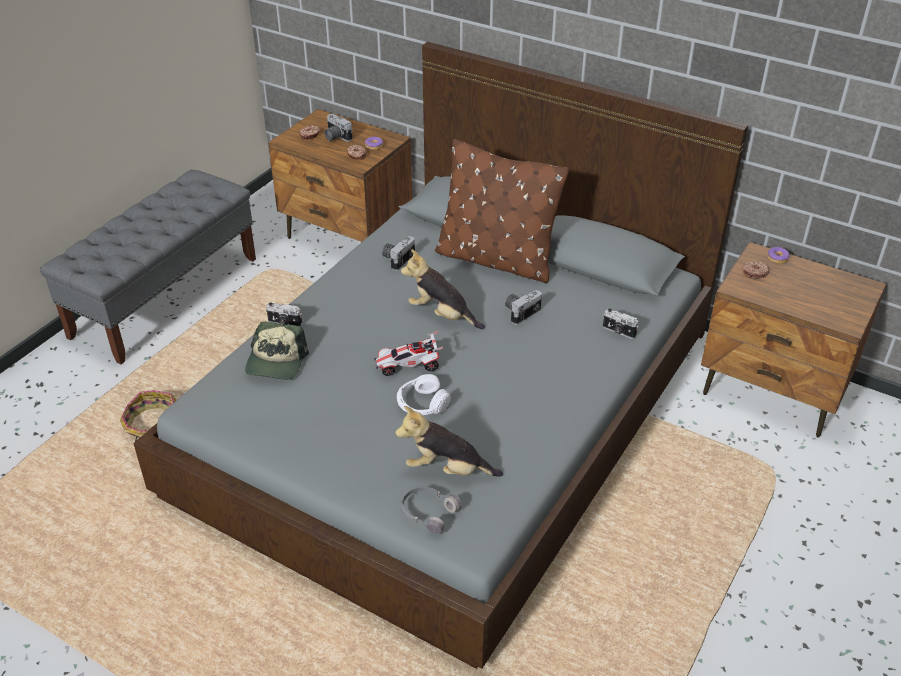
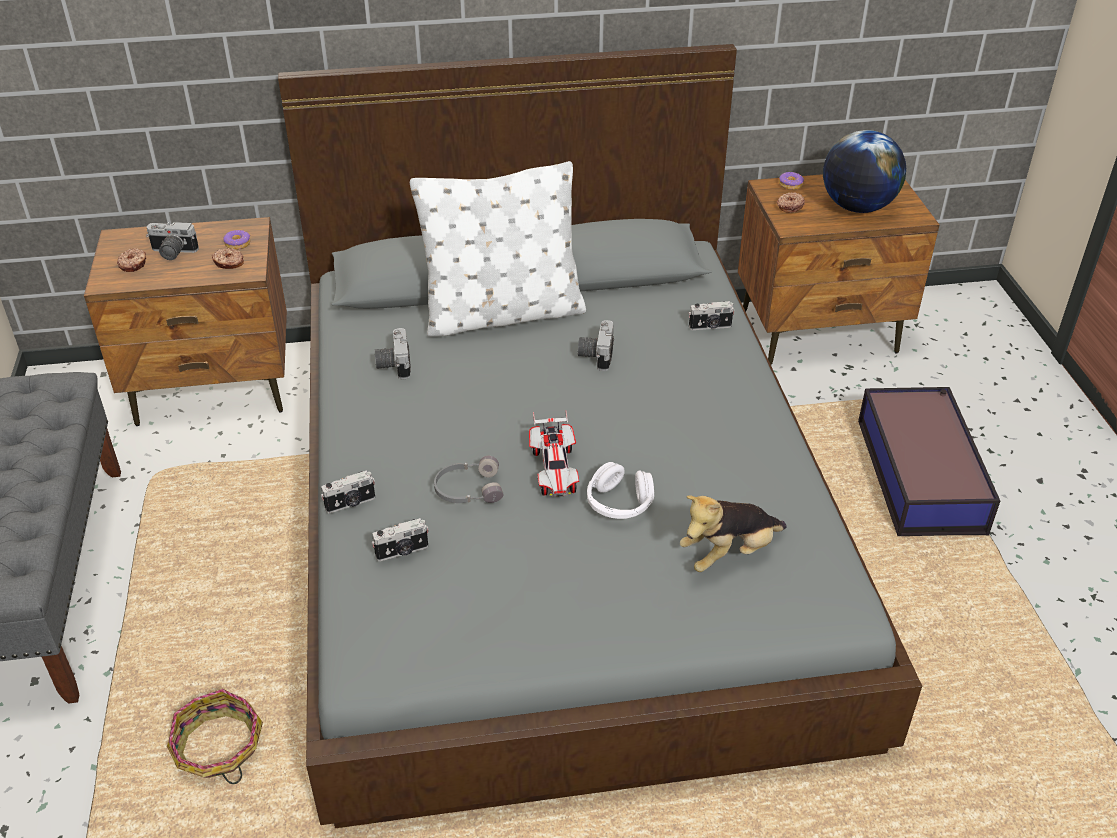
camera: 40 degrees left, 0 degrees up
cap [245,322,309,380] -> camera [371,518,429,561]
toy car [374,331,444,376] -> toy car turned 45 degrees counterclockwise [529,410,579,497]
plush toy [401,249,485,329] -> none
grey headphones [401,486,462,534] -> grey headphones moved to [434,456,504,503]
brown pillow [435,139,569,283] -> white pillow [410,161,586,337]
none -> globe [823,130,906,213]
none -> storage box [858,387,1000,536]

